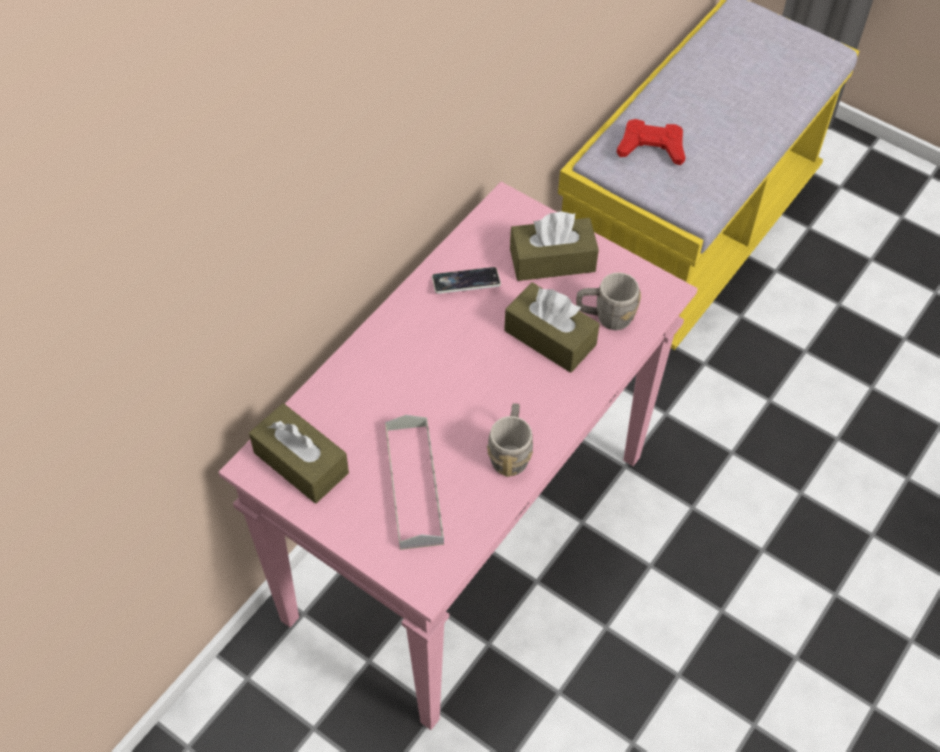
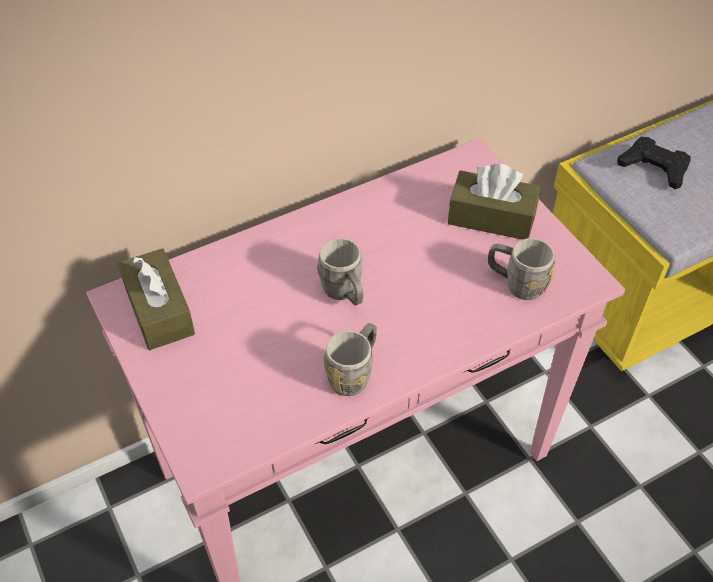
camera: 25 degrees right, 5 degrees down
grey tray [385,415,444,550] -> none
phone [432,267,501,294] -> none
brown tissue box [504,282,600,373] -> none
red game controller [617,119,686,165] -> black game controller [617,137,691,189]
none -> grey mug [317,238,363,305]

